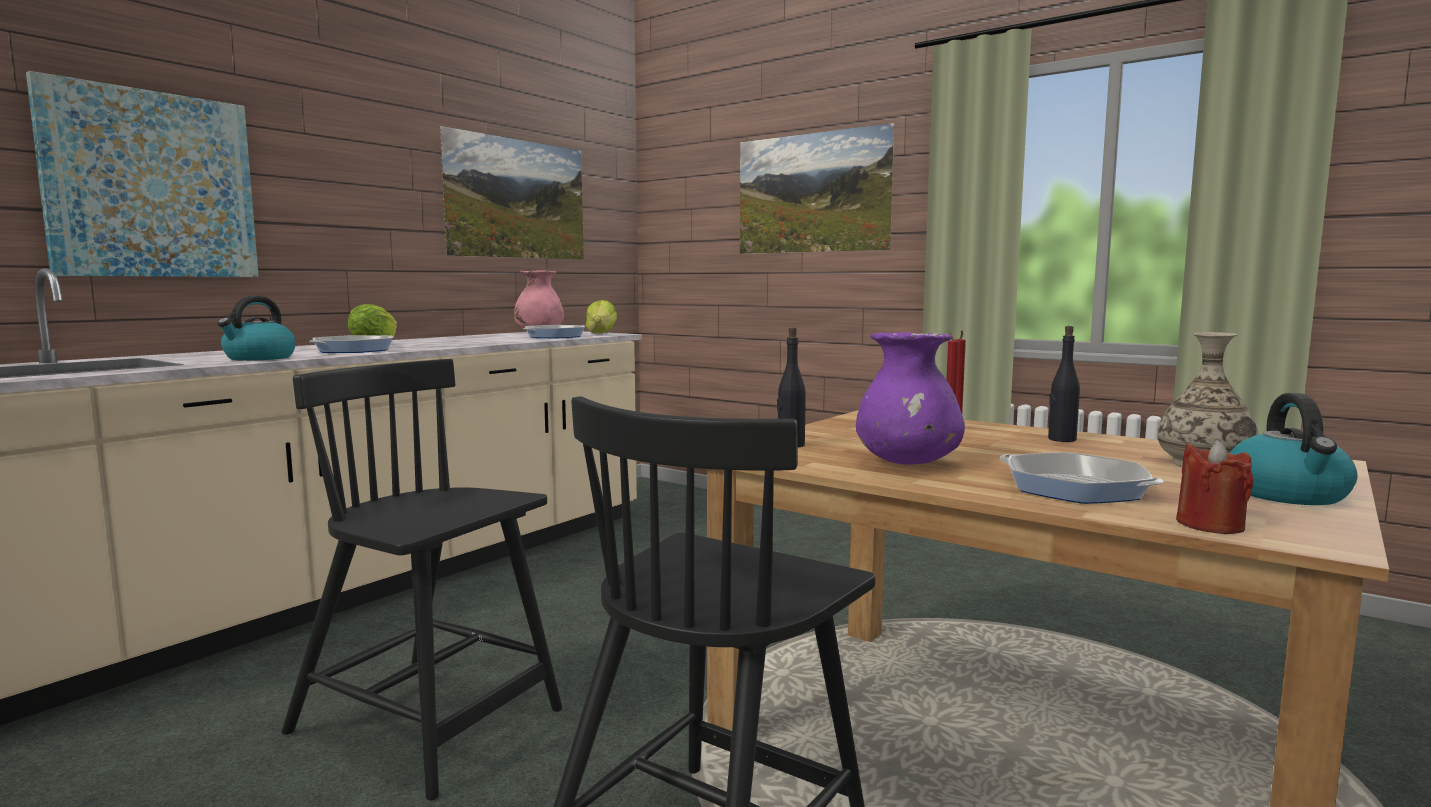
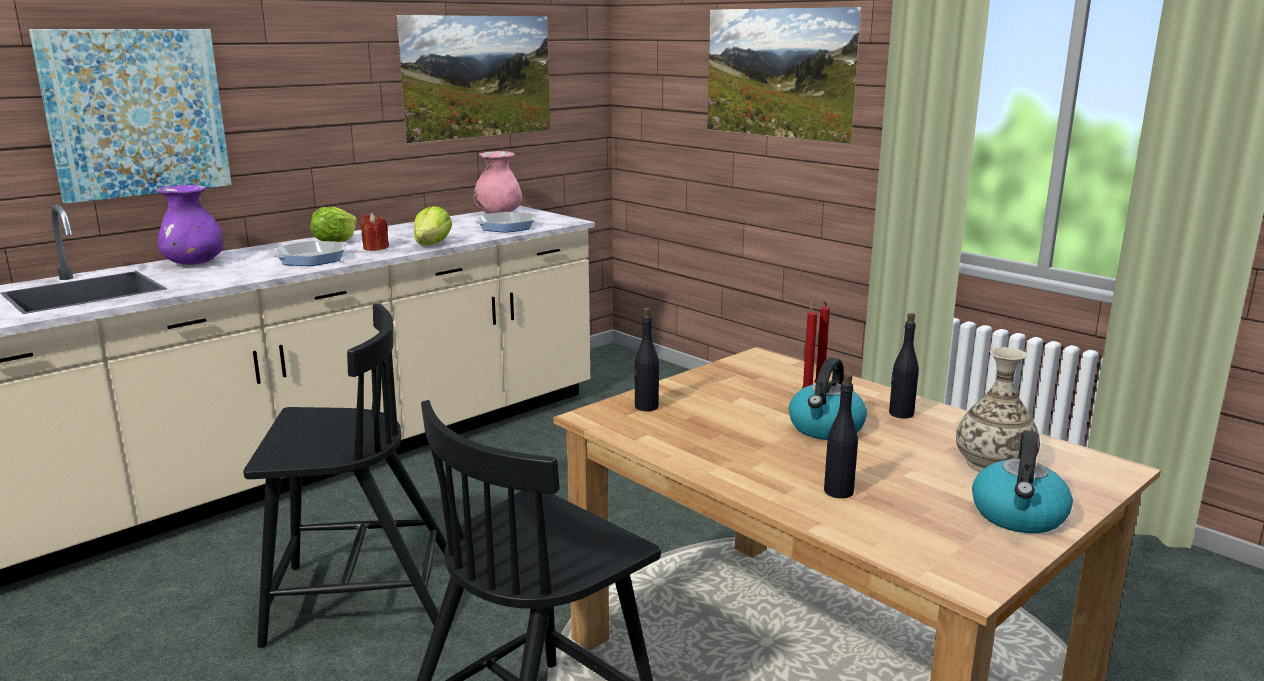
camera: 10 degrees right, 10 degrees up
kettle [217,296,296,361] -> kettle moved to [789,357,867,440]
black chair [282,359,562,801] -> black chair turned 135 degrees clockwise [243,304,447,648]
lettuce [586,300,617,334] -> lettuce moved to [414,206,452,245]
purple vase [856,332,965,464] -> purple vase moved to [157,185,224,265]
frying pan [1000,452,1164,504] -> black bottle [824,373,858,498]
red candle [1176,440,1253,534] -> red candle moved to [360,213,389,251]

